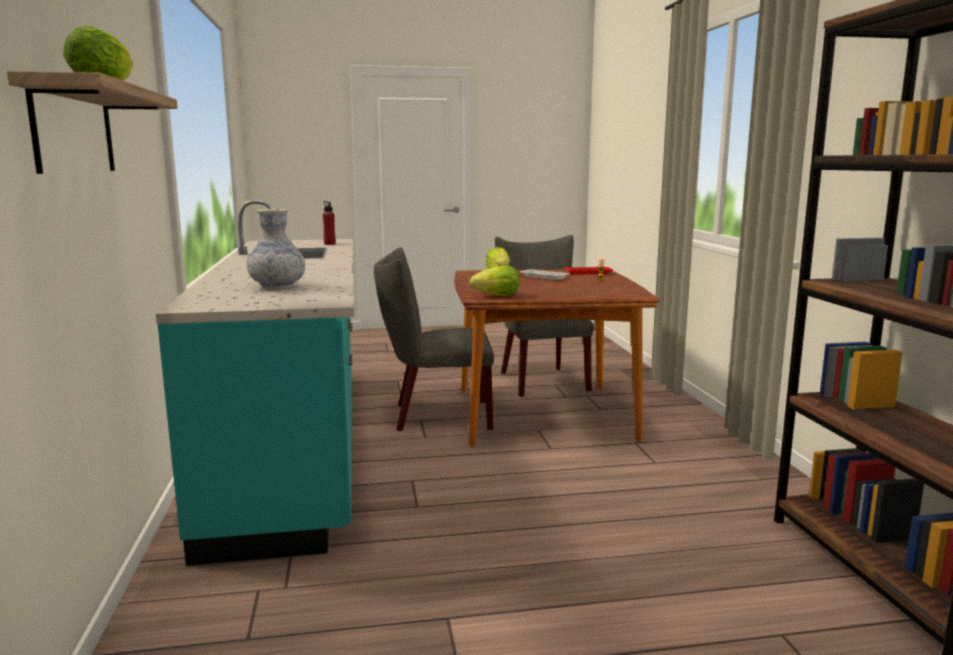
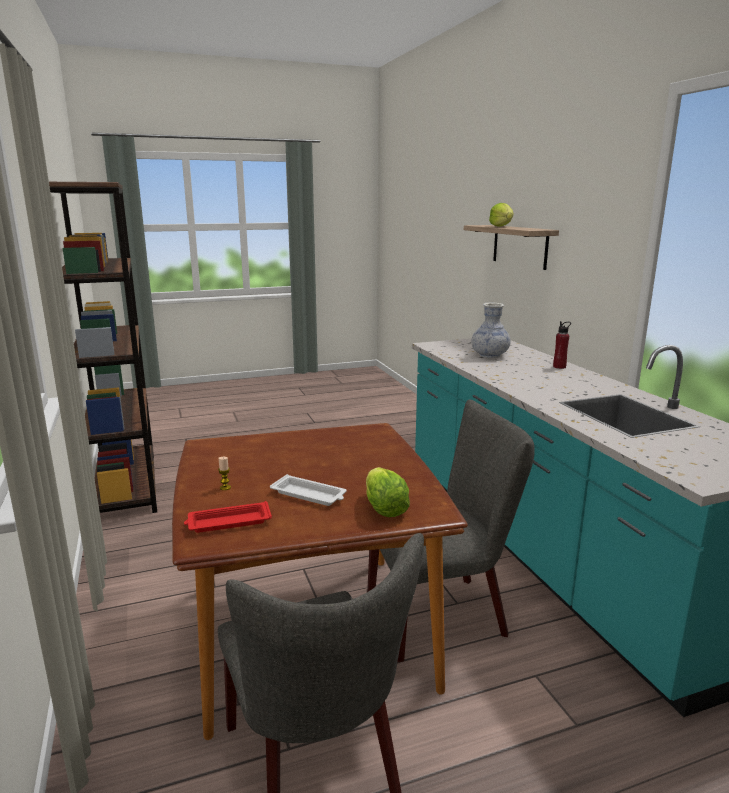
camera: 170 degrees right, 5 degrees up
red bottle [323,201,336,245] -> red bottle moved to [553,321,571,369]
lettuce [469,266,520,296] -> none

